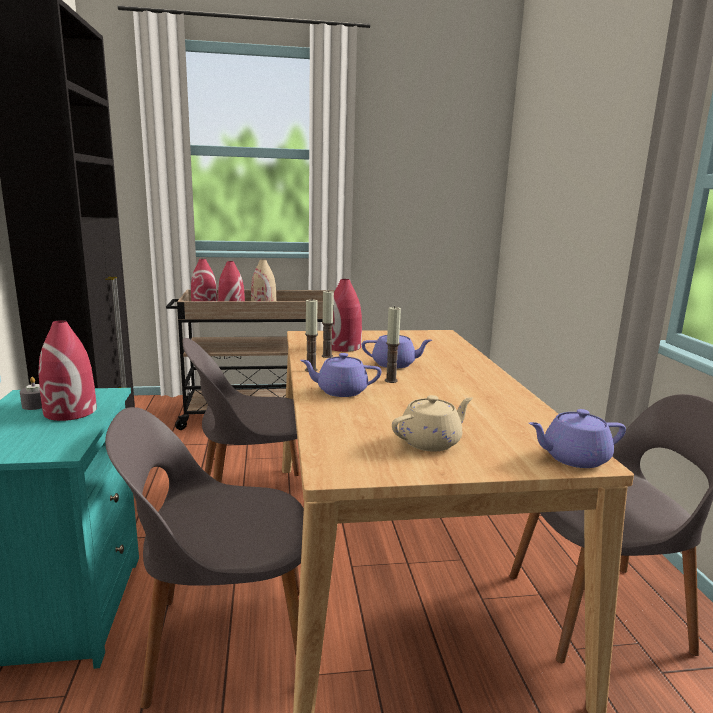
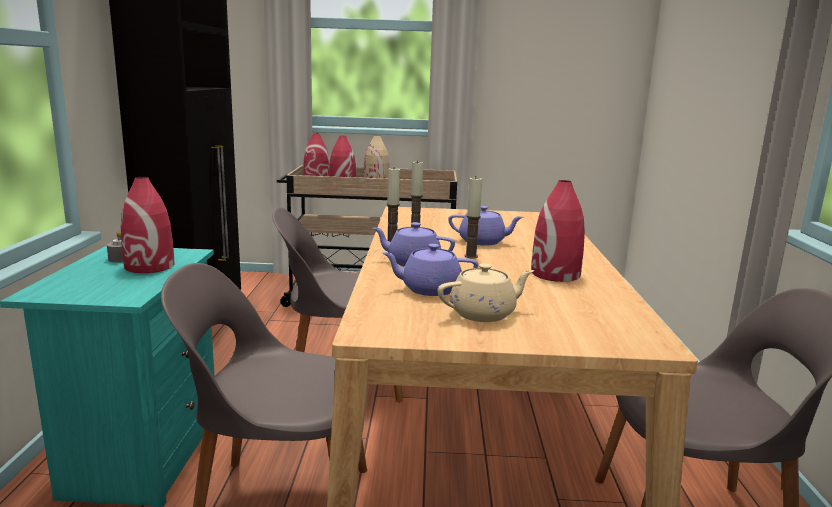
camera: 10 degrees right, 0 degrees up
red vase [331,279,362,352] -> red vase moved to [531,180,585,282]
purple teapot [529,409,626,468] -> purple teapot moved to [382,244,478,296]

